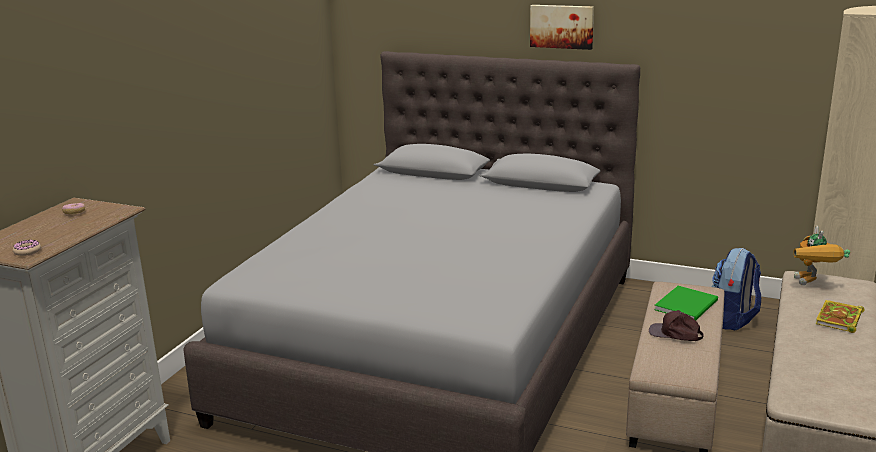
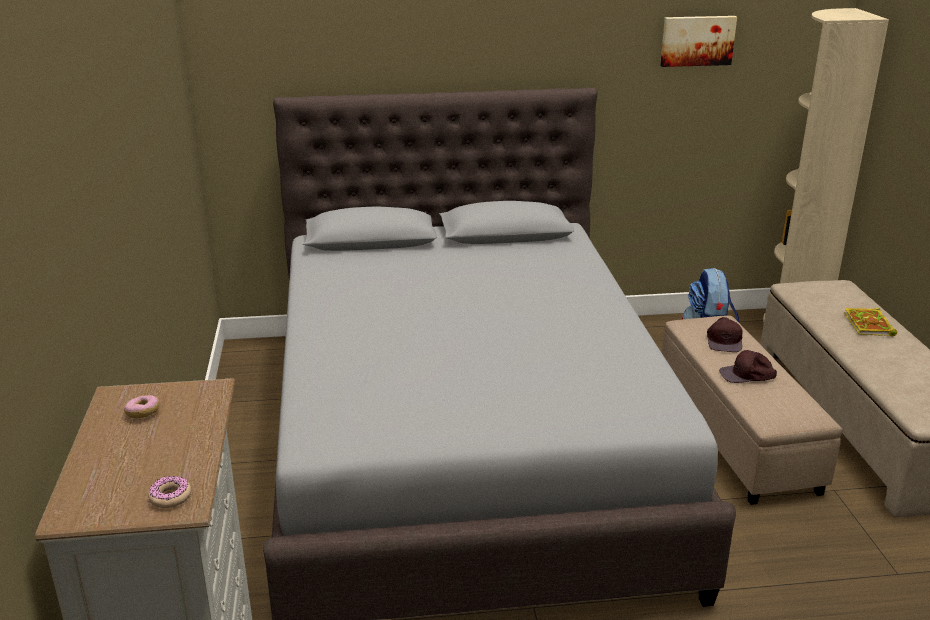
camera: 30 degrees left, 5 degrees up
picture [530,5,594,50] -> picture moved to [660,16,737,67]
green book [654,286,718,320] -> brown cap [707,317,743,352]
toy robot [793,226,850,285] -> none

